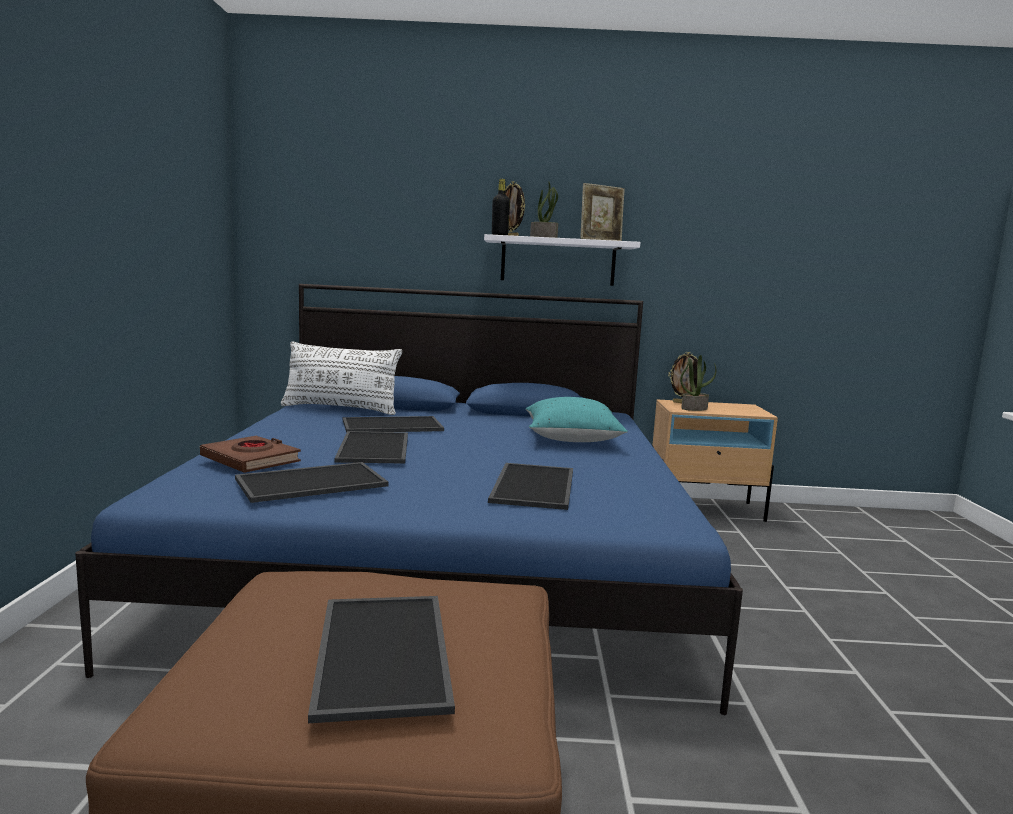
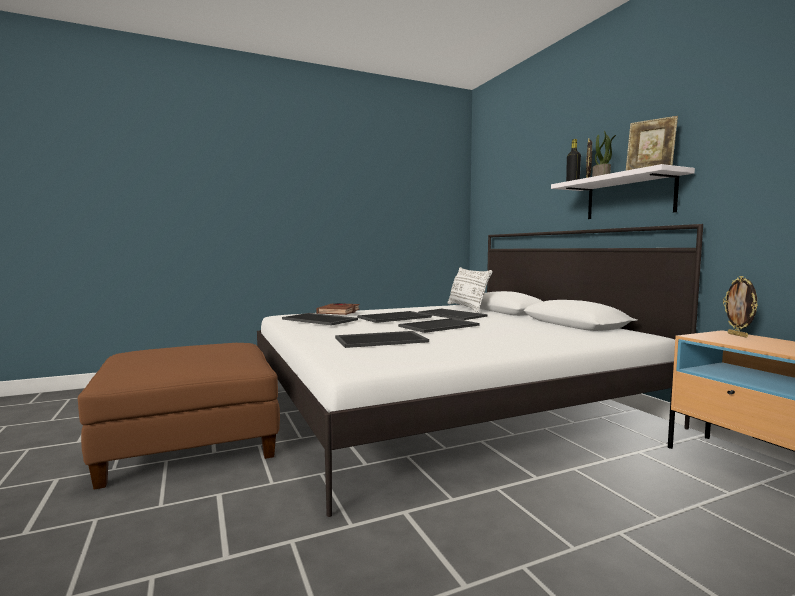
camera: 65 degrees right, 5 degrees down
blue bed [75,284,743,715] -> white bed [257,224,703,517]
tray [308,596,455,723] -> tray moved to [398,318,480,333]
turquoise pillow [526,397,628,442] -> none
potted plant [680,355,717,411] -> none

